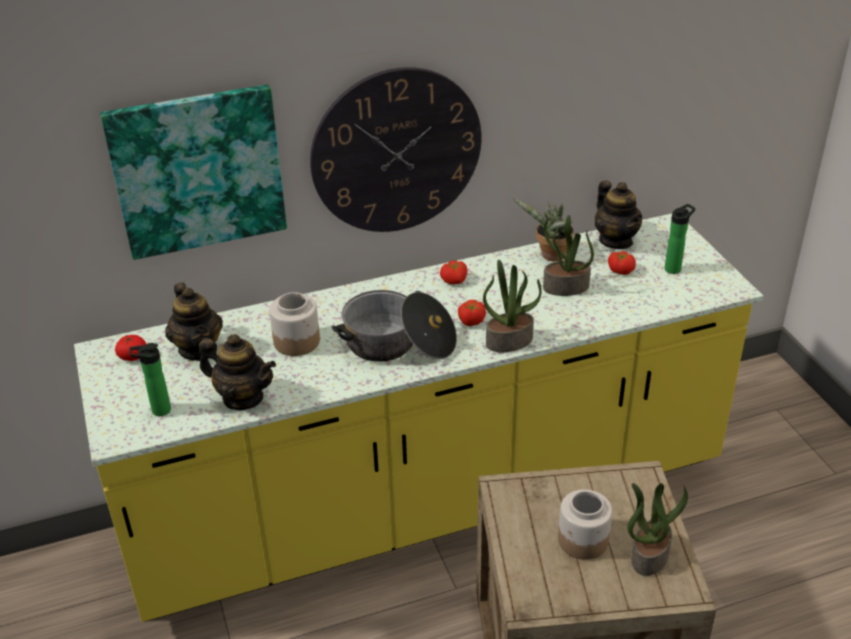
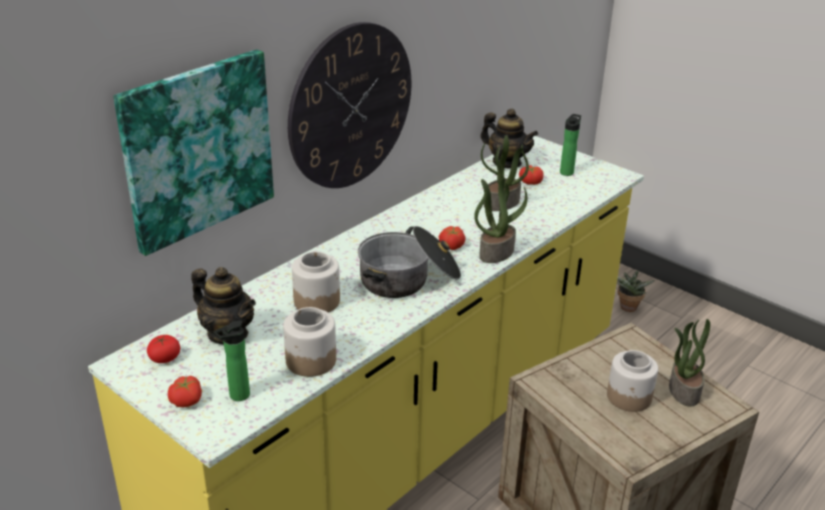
camera: 30 degrees left, 5 degrees down
teapot [199,334,276,410] -> jar [283,307,336,377]
tomato [440,260,467,284] -> tomato moved to [168,375,202,408]
potted plant [513,199,574,262] -> potted plant moved to [617,270,655,312]

